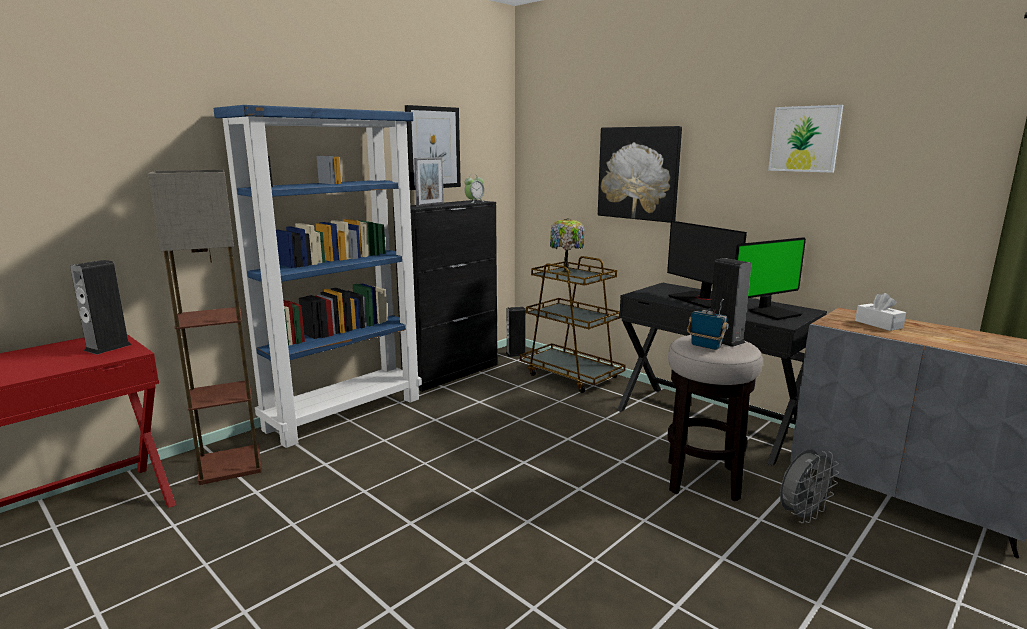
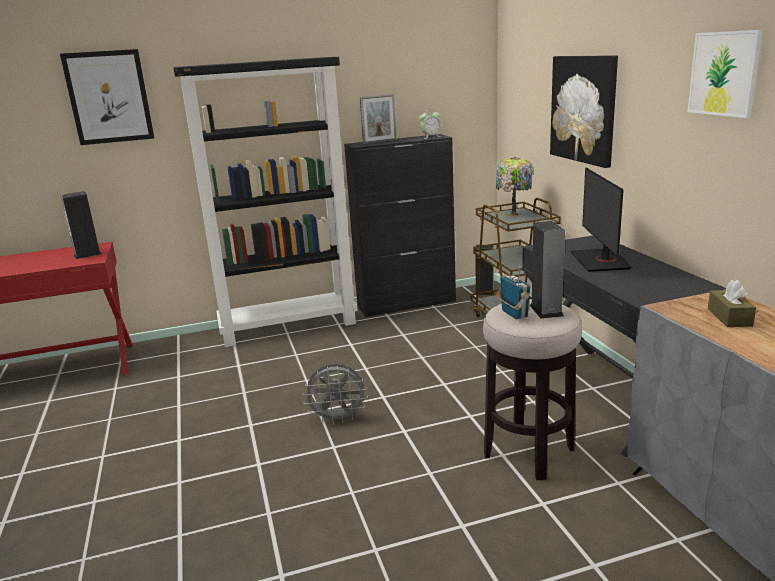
camera: 30 degrees right, 5 degrees up
floor lamp [148,169,262,485] -> none
blue bookcase [213,105,422,448] -> black bookcase [173,57,358,347]
picture [405,105,461,190] -> picture moved to [60,49,154,145]
monitor [735,237,806,320] -> none
grey fan [780,449,839,523] -> grey fan moved to [303,364,368,424]
white tissue box [855,293,906,331] -> brown tissue box [708,280,756,327]

